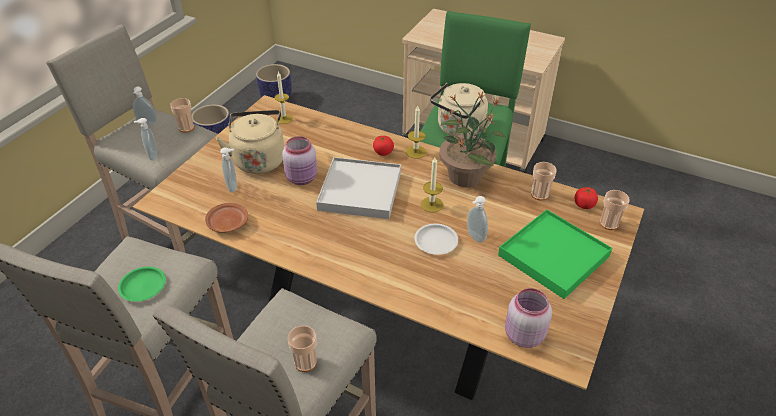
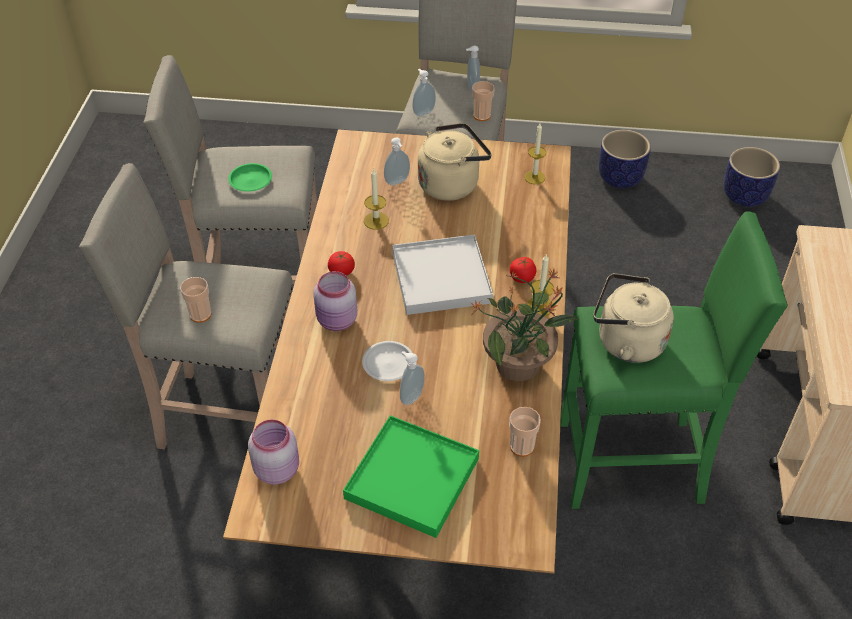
camera: 70 degrees right, 5 degrees up
brown plate [205,203,248,233] -> none
pink jar [282,136,317,185] -> pink jar moved to [313,271,357,331]
candle [421,157,443,213] -> candle moved to [364,169,389,230]
tomato [574,187,598,209] -> tomato moved to [328,251,355,276]
cup [600,190,630,230] -> none

